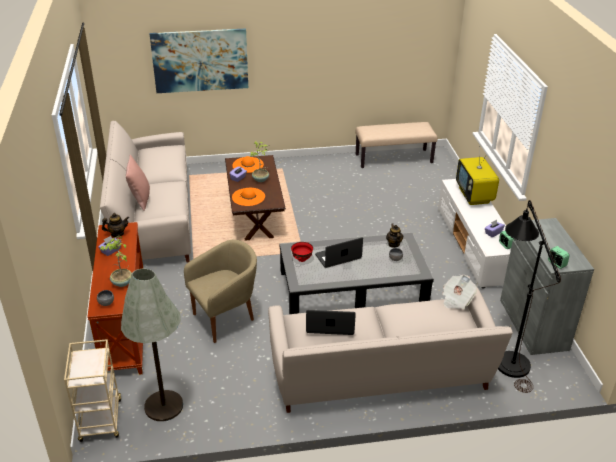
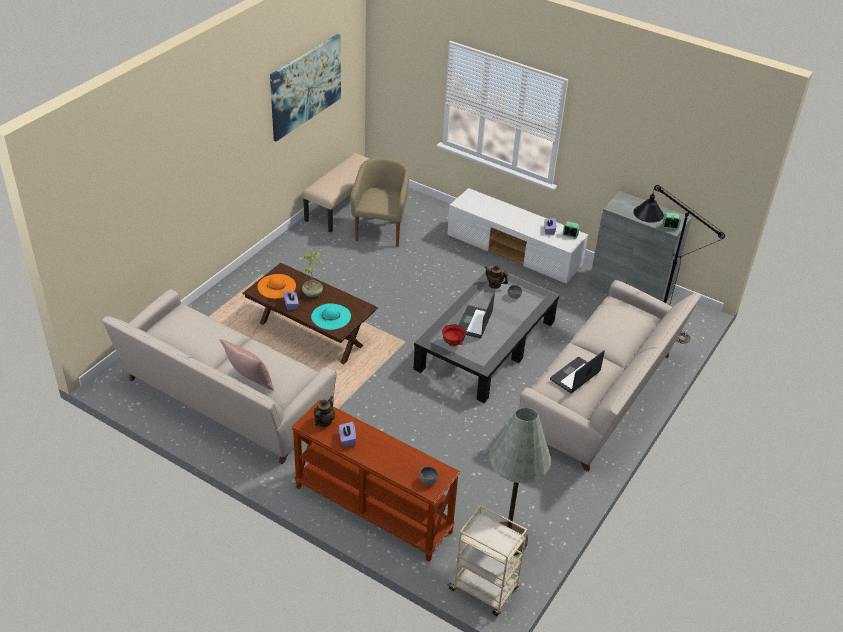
camera: 50 degrees left, 5 degrees up
potted plant [100,236,132,287] -> none
picture [150,28,248,93] -> picture moved to [270,34,341,142]
beige armchair [184,240,257,343] -> beige armchair moved to [351,157,409,247]
orange hat [232,188,265,206] -> turquoise hat [311,303,351,330]
newspaper [442,275,477,310] -> none
television [456,146,499,205] -> none

